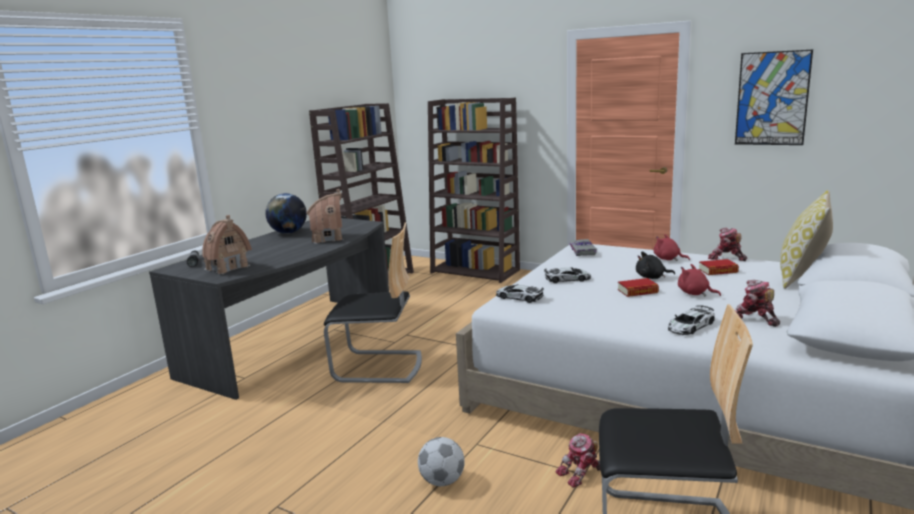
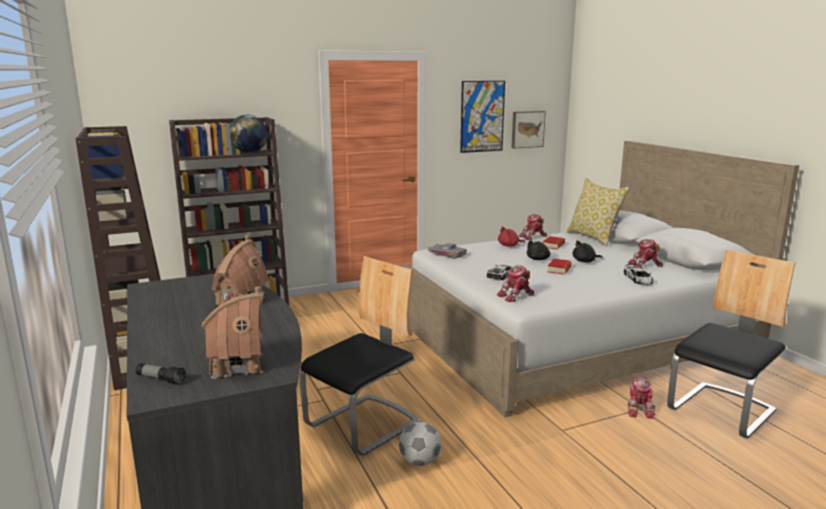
camera: 55 degrees left, 0 degrees up
globe [265,193,307,234] -> globe moved to [230,115,268,153]
football [418,437,465,486] -> football moved to [399,422,441,466]
toy car [496,284,544,303] -> toy robot [497,265,534,302]
red plush toy [678,264,721,296] -> black plush toy [573,241,602,262]
none -> picture [512,111,546,148]

